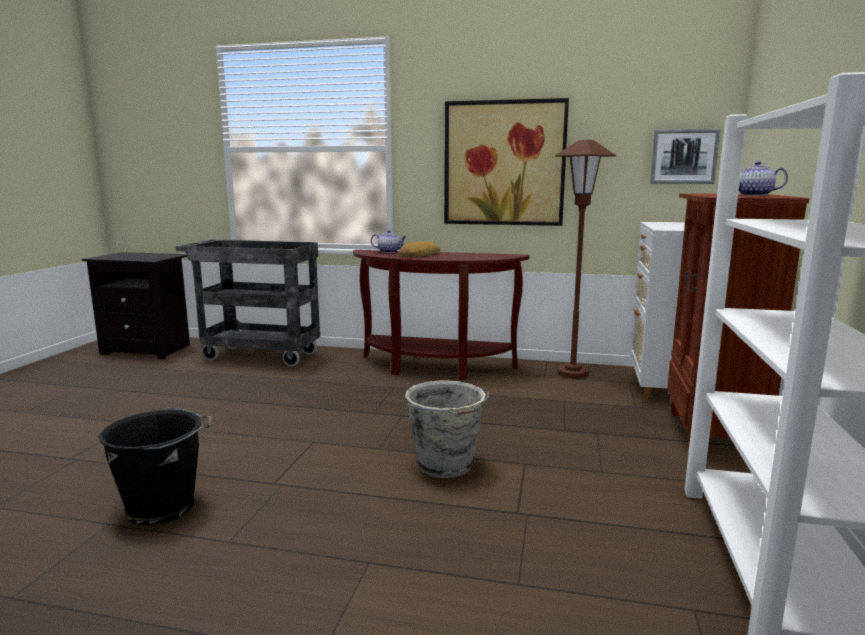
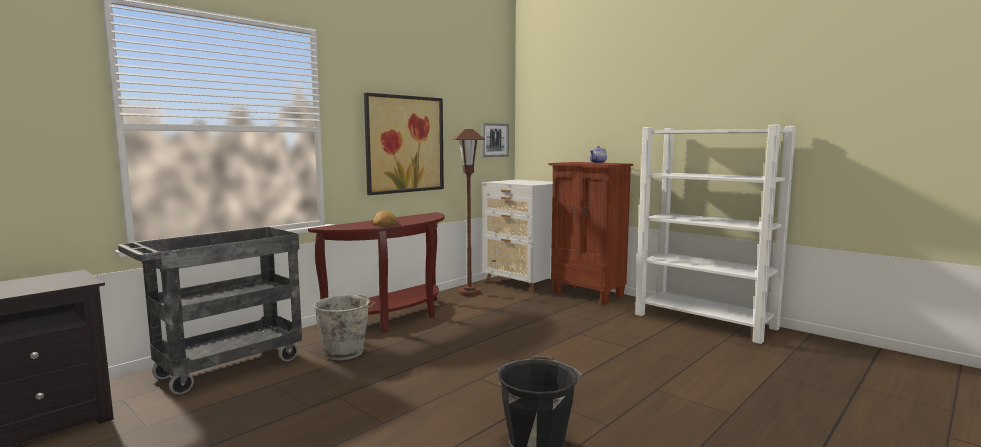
camera: 60 degrees left, 5 degrees down
teapot [371,230,407,253] -> none
grey bucket [405,380,489,478] -> grey bucket moved to [313,295,376,360]

